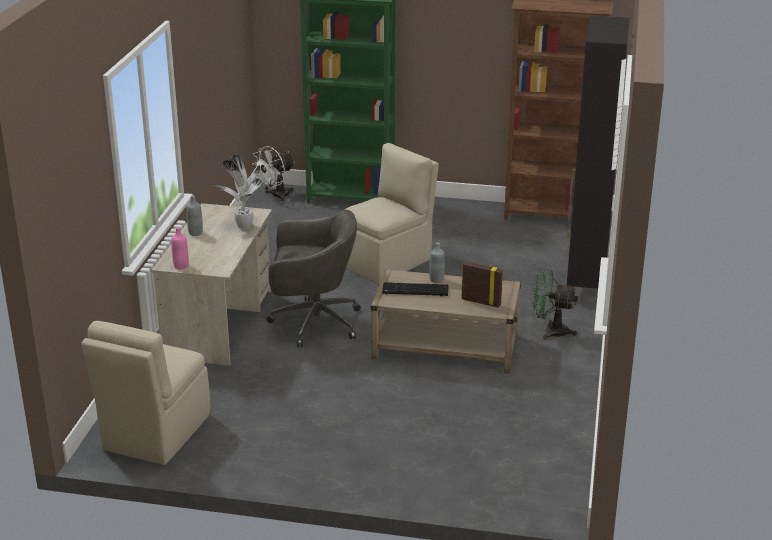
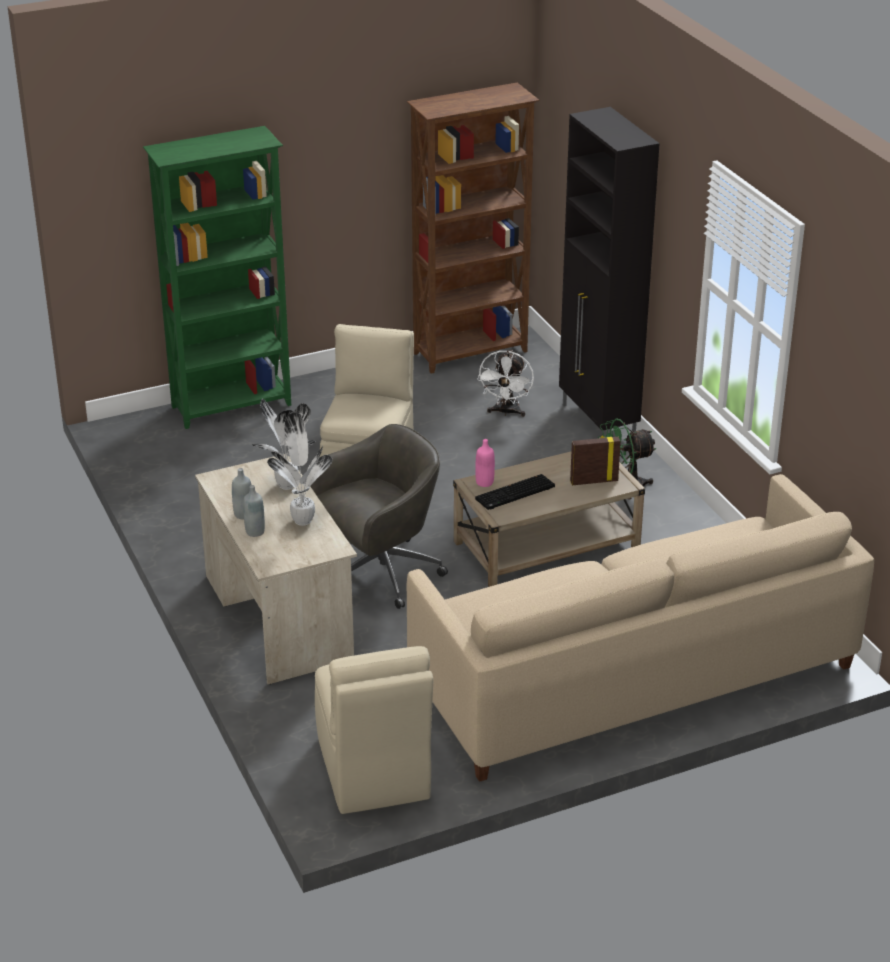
camera: 35 degrees left, 5 degrees up
pink bottle [171,227,189,269] -> pink bottle moved to [475,439,495,487]
white fan [252,146,295,202] -> white fan moved to [477,350,534,417]
grey bottle [429,242,445,283] -> grey bottle moved to [243,485,265,537]
none -> potted plant [267,412,332,526]
none -> beige sofa [407,474,874,782]

